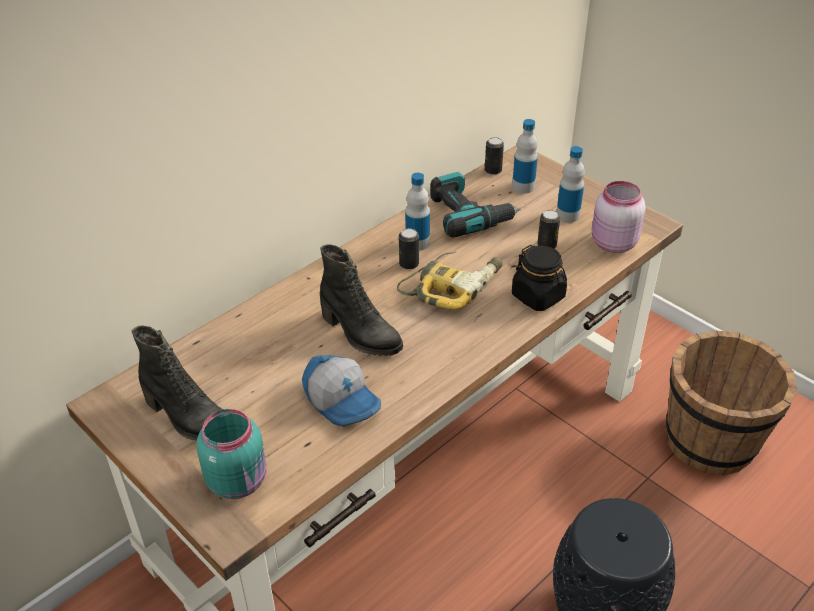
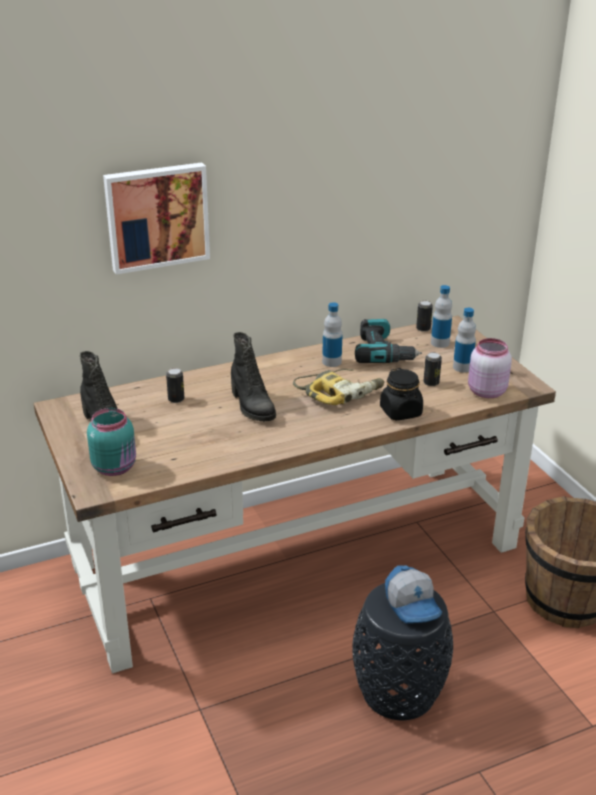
camera: 20 degrees right, 10 degrees down
cap [302,355,381,427] -> cap moved to [385,565,442,624]
can [399,228,419,270] -> can moved to [166,368,184,403]
none -> picture [103,162,210,274]

